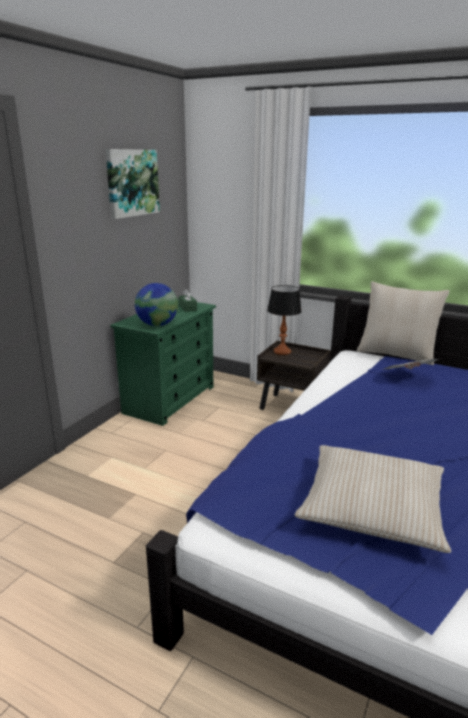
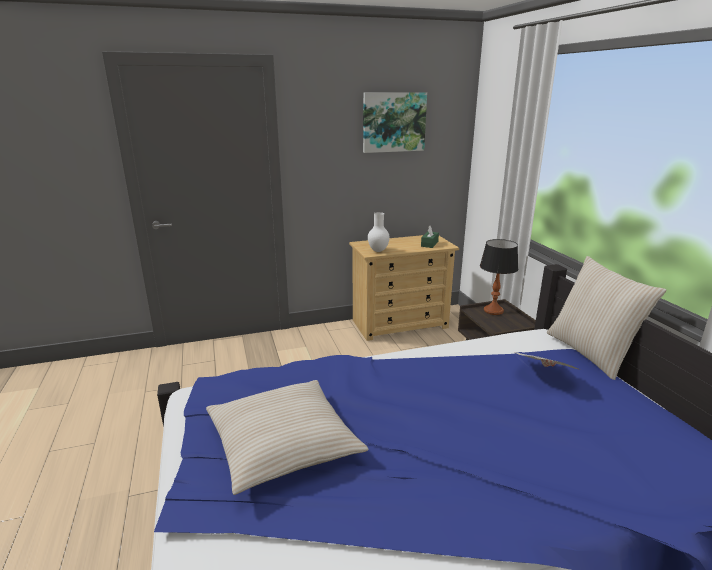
camera: 45 degrees right, 0 degrees up
green dresser [110,299,216,426] -> beige dresser [349,235,459,341]
globe [135,283,178,326] -> white vase [368,212,390,252]

